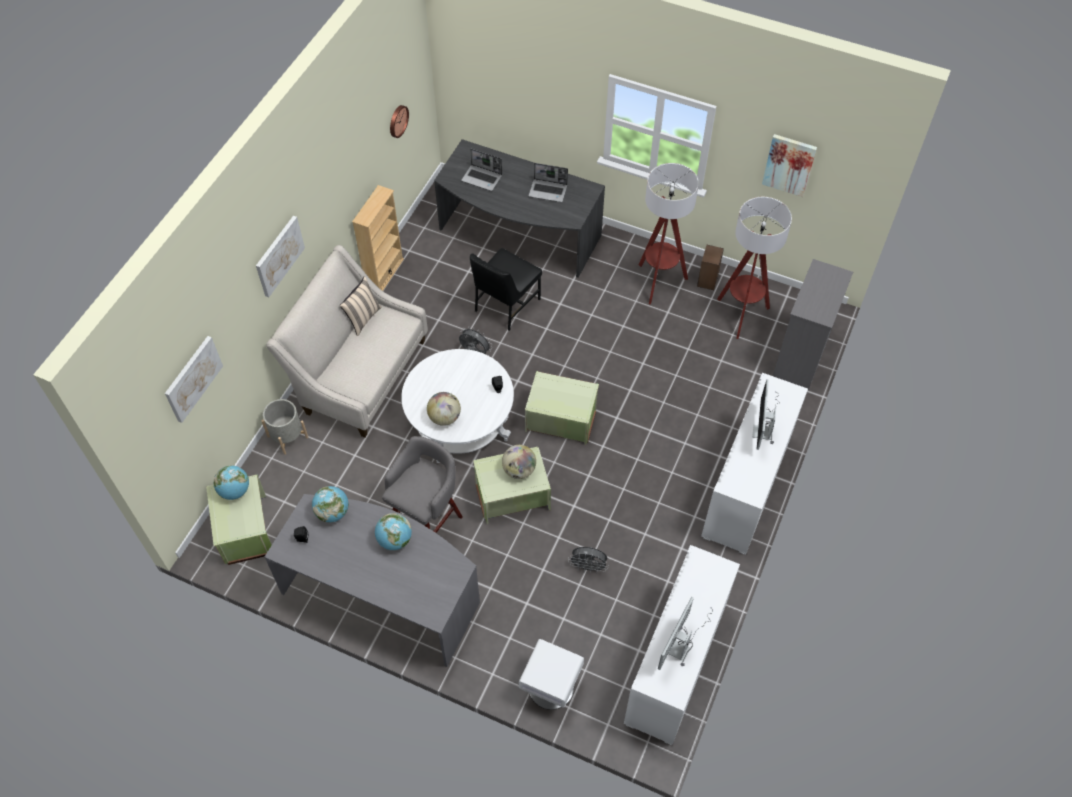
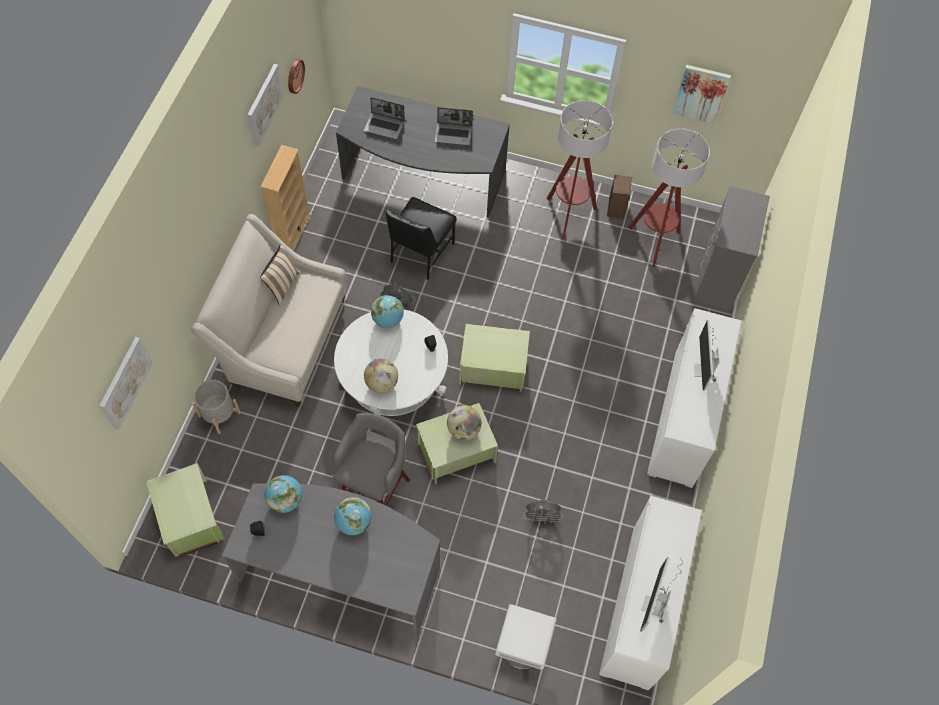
camera: 10 degrees left, 5 degrees up
globe [214,465,249,500] -> globe moved to [371,295,404,328]
picture [256,216,305,297] -> picture moved to [247,64,284,146]

